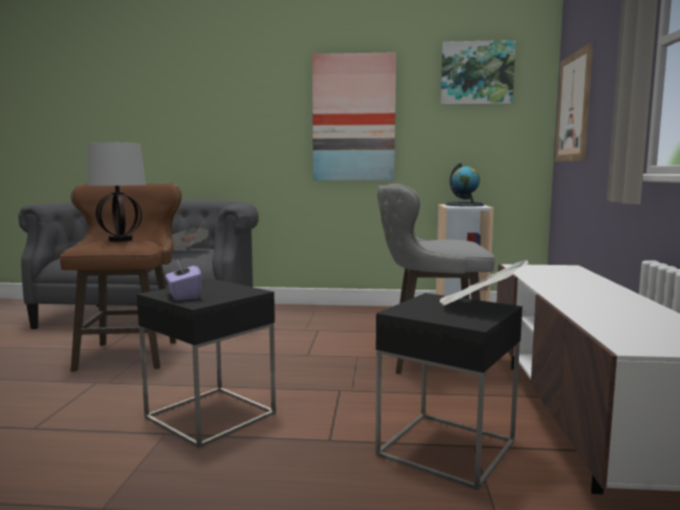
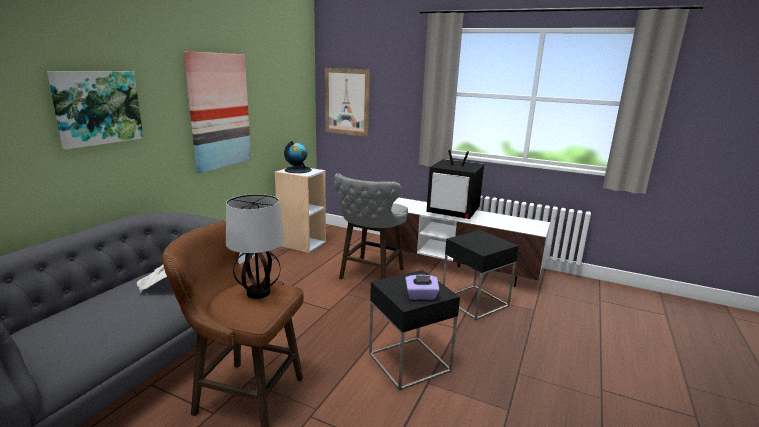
camera: 70 degrees left, 10 degrees up
newspaper [440,260,528,305] -> none
picture [441,40,516,105] -> picture moved to [47,71,144,150]
none -> television [426,149,484,219]

